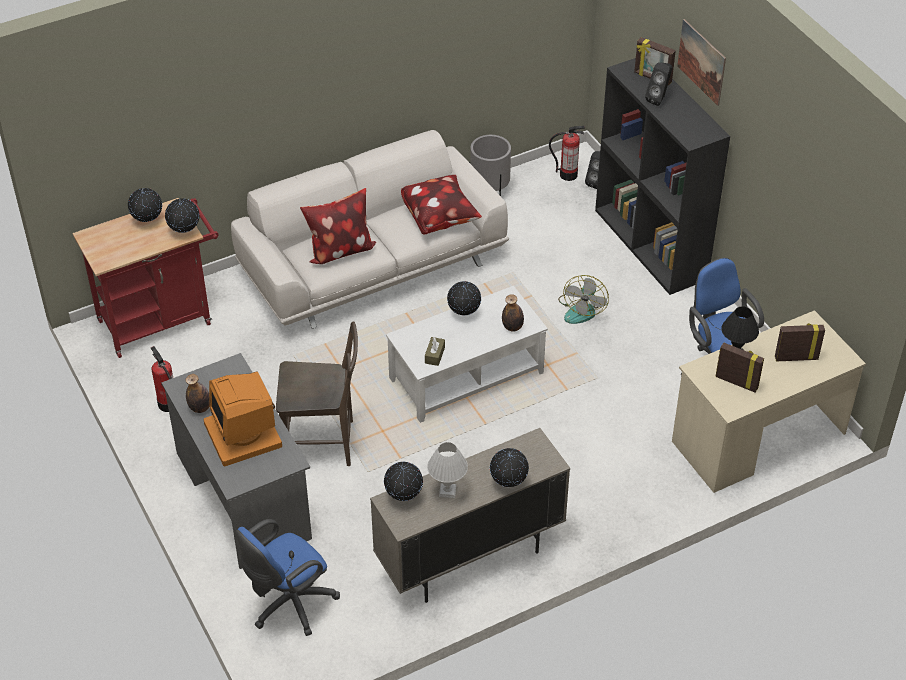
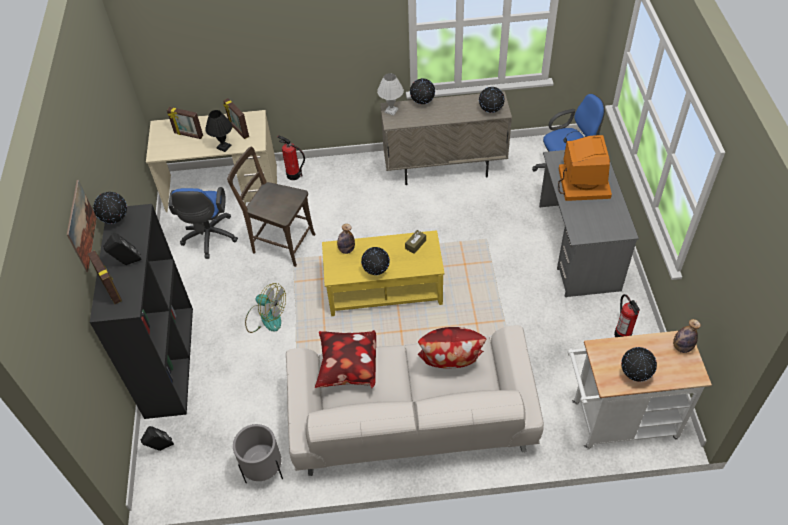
camera: 155 degrees left, 5 degrees up
red cart [73,198,218,358] -> white cart [568,331,712,450]
globe [165,199,199,233] -> globe moved to [93,192,127,224]
bottle [186,374,209,413] -> bottle moved to [673,319,701,353]
brown chair [276,322,358,466] -> brown chair moved to [227,147,315,267]
white coffee table [386,286,548,423] -> yellow coffee table [322,230,445,316]
white table lamp [427,442,468,498] -> white table lamp moved to [377,73,404,116]
fire extinguisher [549,126,585,181] -> fire extinguisher moved to [277,135,305,180]
fan [558,275,609,324] -> fan turned 75 degrees clockwise [245,283,286,333]

